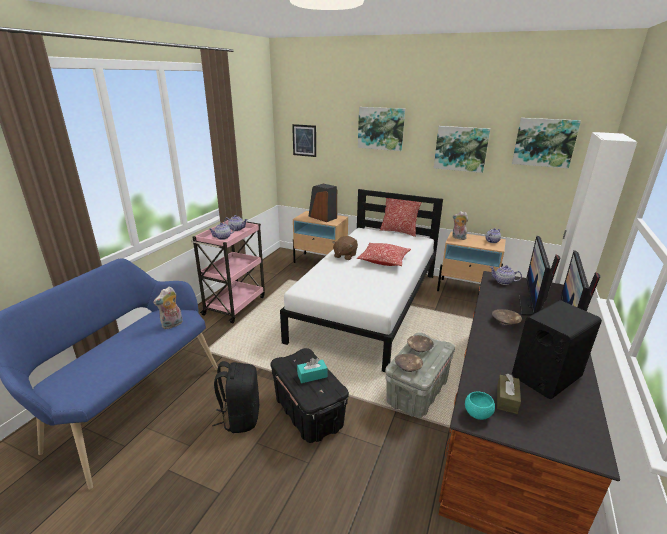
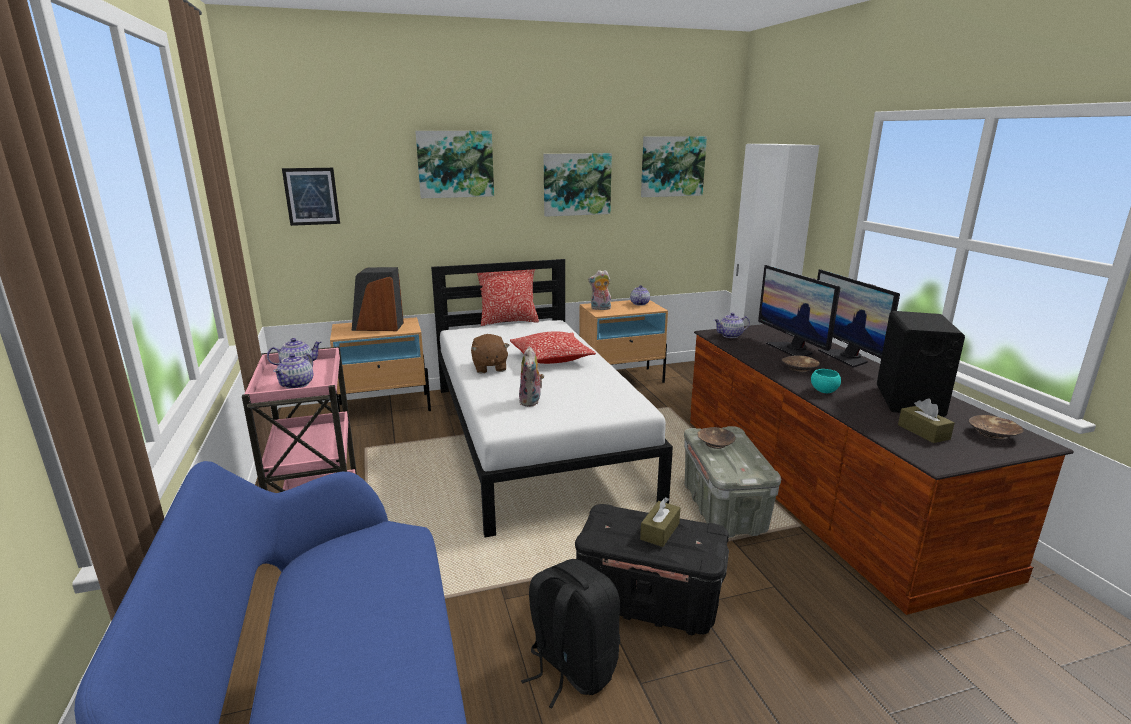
camera: 40 degrees left, 5 degrees down
plush toy [153,287,183,329] -> plush toy moved to [519,347,544,407]
turquoise tissue box [297,358,327,383] -> brown tissue box [640,497,680,547]
brown bowl [395,354,423,372] -> brown bowl moved to [969,415,1024,441]
turquoise bowl [465,392,495,420] -> turquoise bowl moved to [811,369,841,393]

